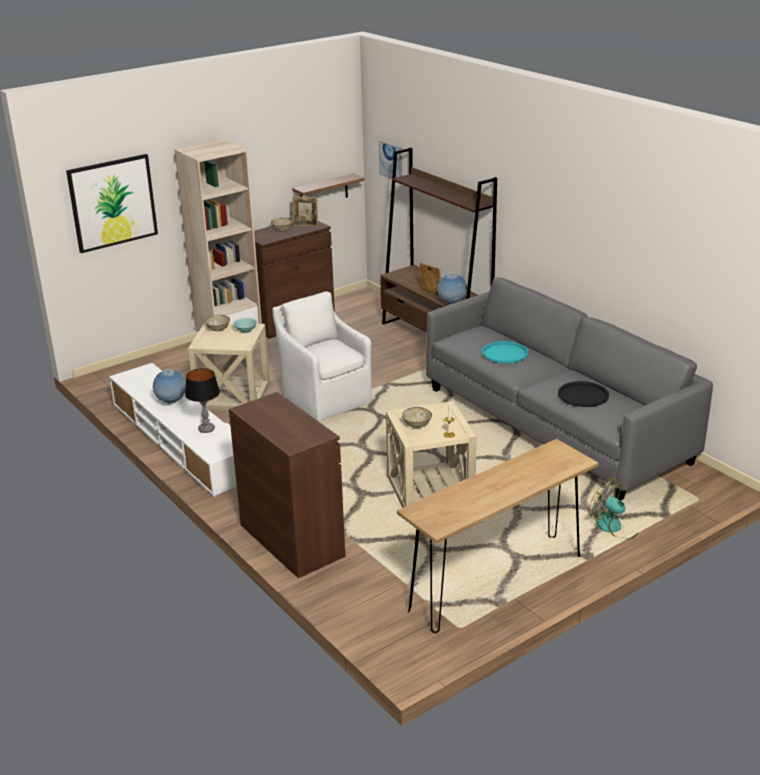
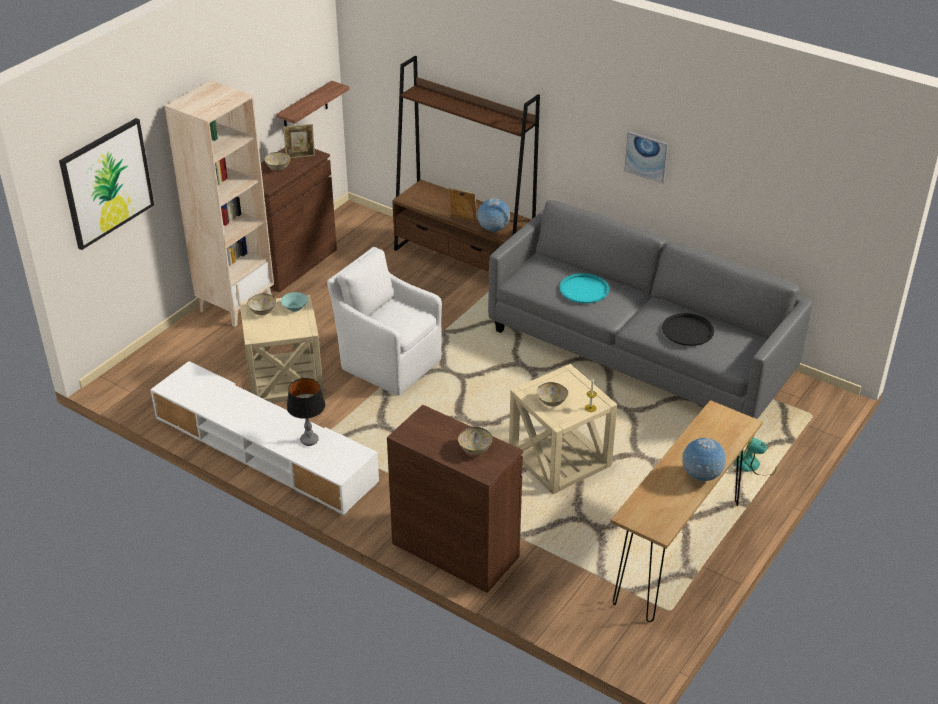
camera: 20 degrees left, 10 degrees up
globe [153,369,186,404] -> globe moved to [682,438,726,482]
picture [379,140,402,179] -> picture moved to [624,131,669,184]
none -> bowl [458,427,493,455]

